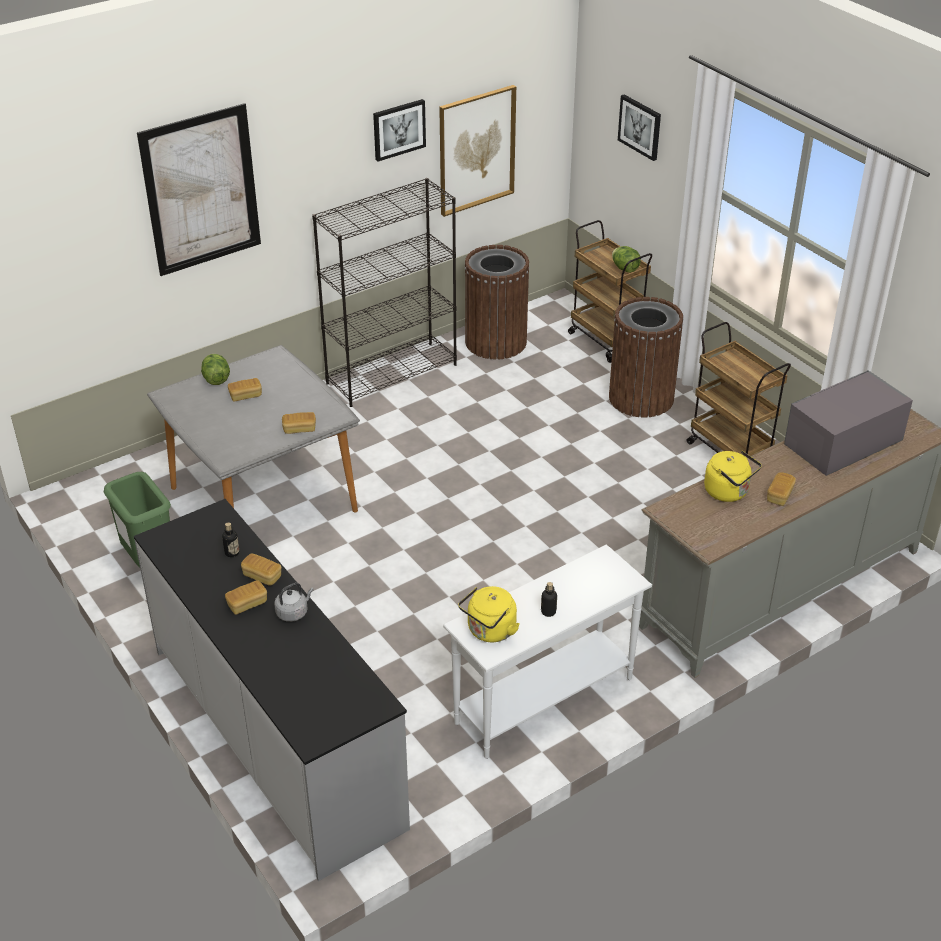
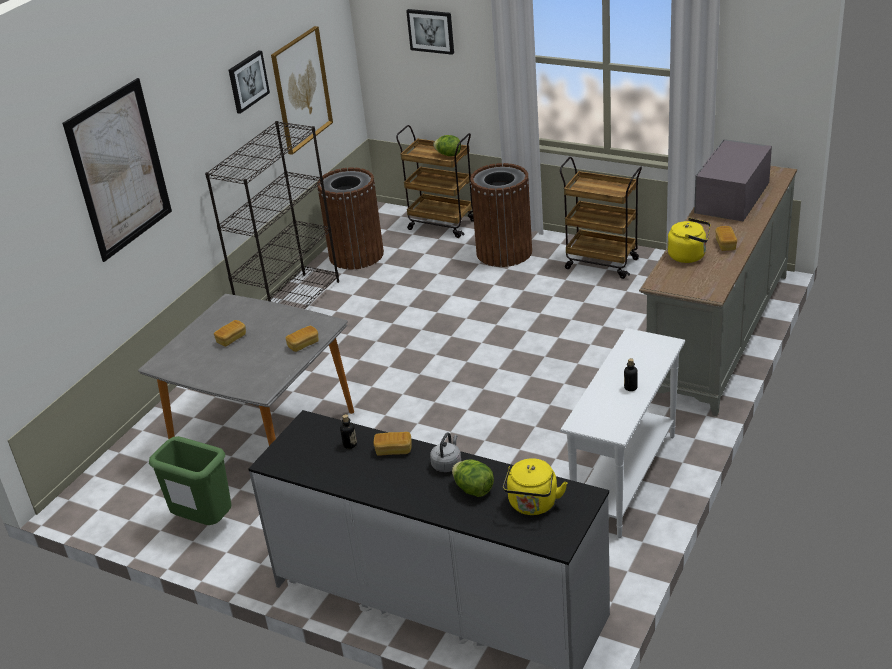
camera: 25 degrees left, 5 degrees down
lettuce [201,354,230,385] -> lettuce moved to [452,460,494,497]
bread [225,580,267,615] -> none
yellow kettle [458,586,520,642] -> yellow kettle moved to [503,458,568,515]

